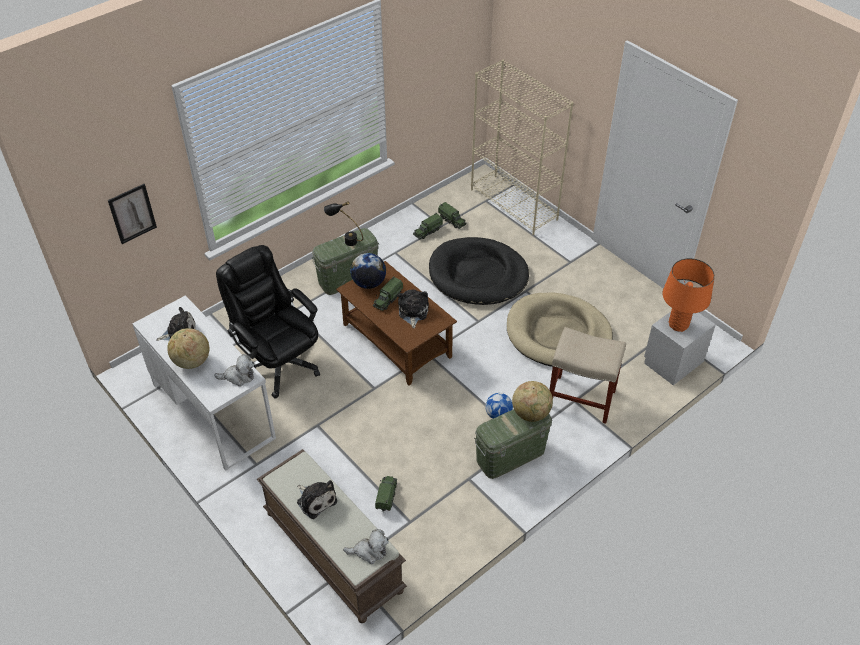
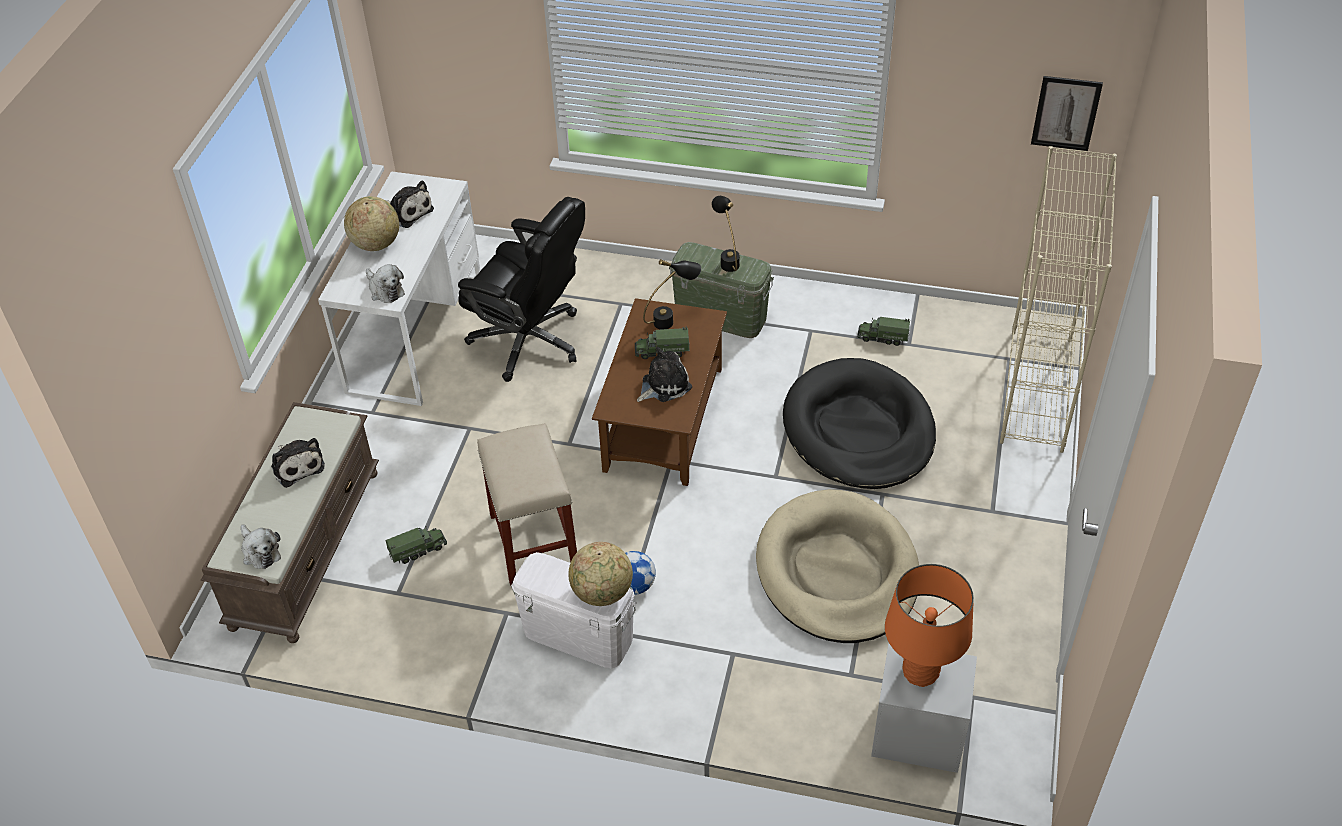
camera: 55 degrees right, 0 degrees up
picture [108,184,157,244] -> picture moved to [1031,76,1103,151]
black office chair [216,245,320,399] -> black office chair turned 105 degrees clockwise [458,197,585,382]
plush toy [297,480,337,519] -> plush toy turned 45 degrees counterclockwise [271,438,325,488]
globe [350,253,386,289] -> black table lamp [643,259,701,330]
toy truck [438,202,466,229] -> none
green storage box [474,409,552,479] -> white storage box [511,552,637,669]
beige stool [549,327,626,424] -> beige stool moved to [477,423,577,586]

